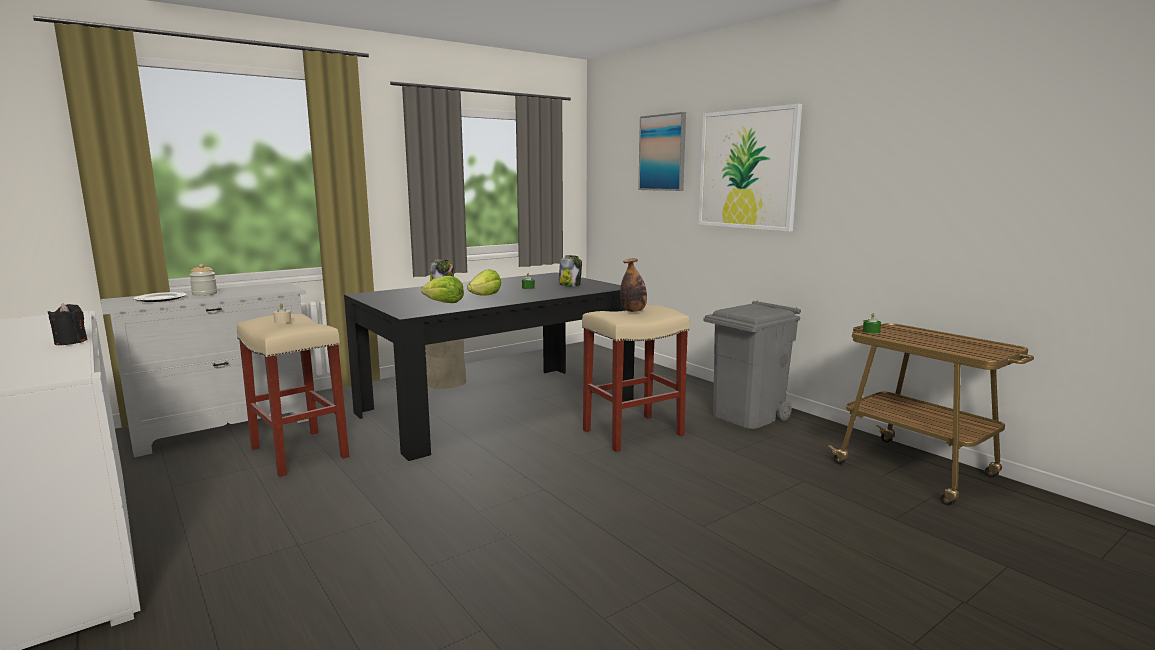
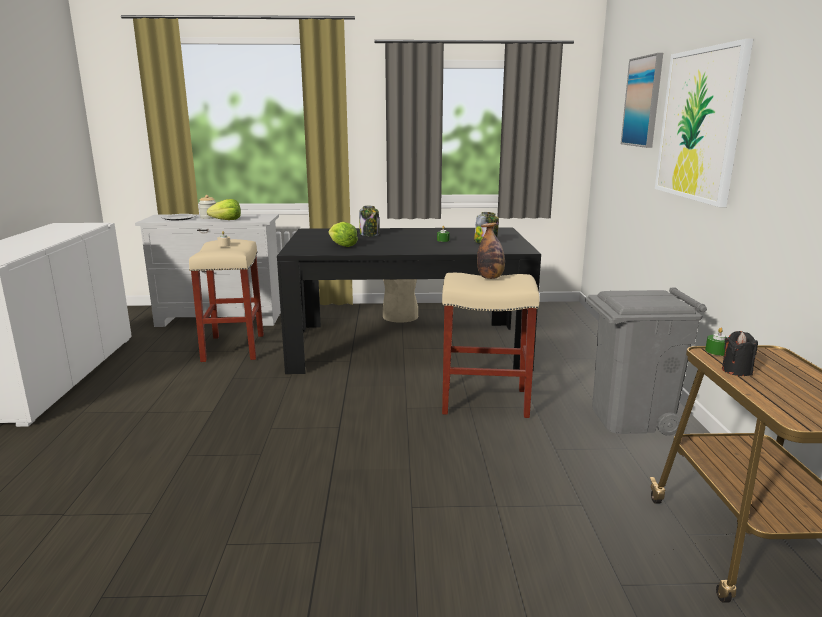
camera: 35 degrees right, 5 degrees up
black candle [48,303,88,345] -> black candle moved to [722,331,758,376]
lettuce [467,269,501,296] -> lettuce moved to [207,199,241,220]

